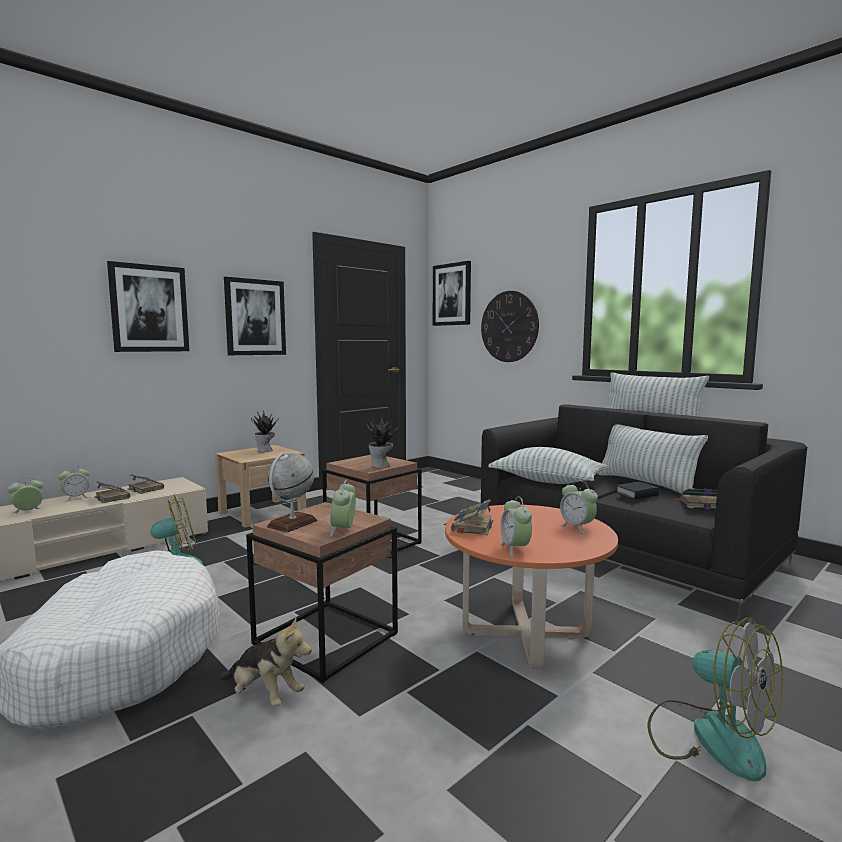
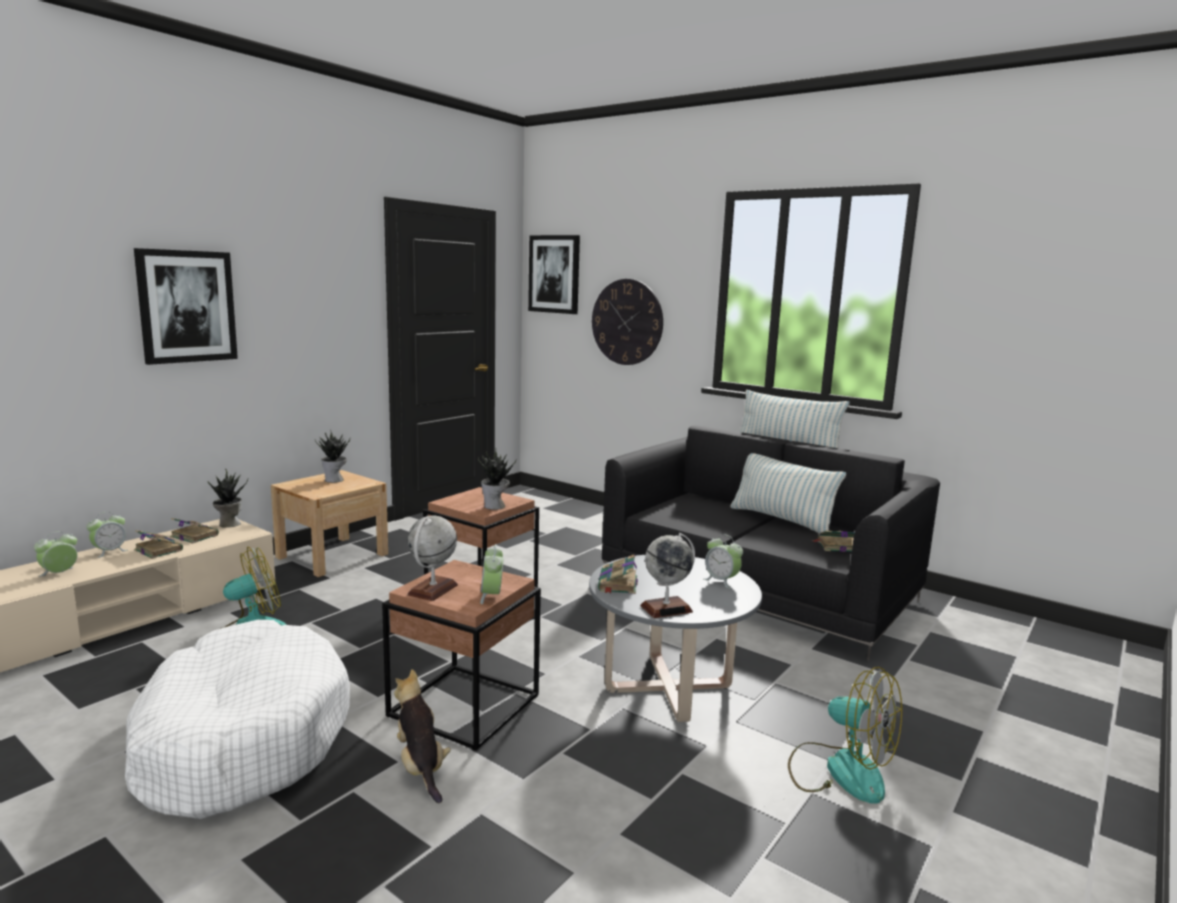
camera: 10 degrees left, 5 degrees up
plush toy [220,617,311,706] -> plush toy turned 135 degrees counterclockwise [394,669,451,803]
picture [224,277,286,355] -> none
orange coffee table [445,505,618,669] -> grey coffee table [589,555,762,722]
pillow [488,447,607,484] -> none
alarm clock [499,496,532,557] -> globe [640,533,695,618]
book [615,482,659,499] -> none
none -> potted plant [208,469,248,528]

